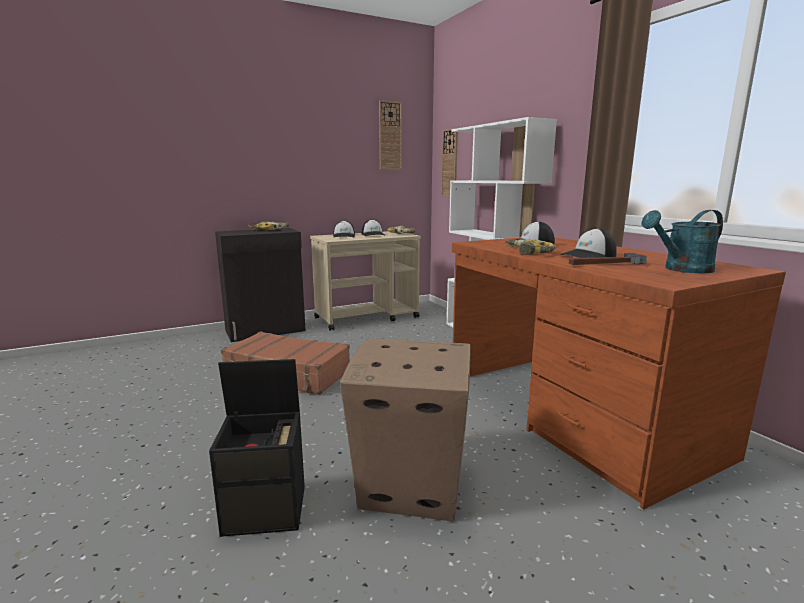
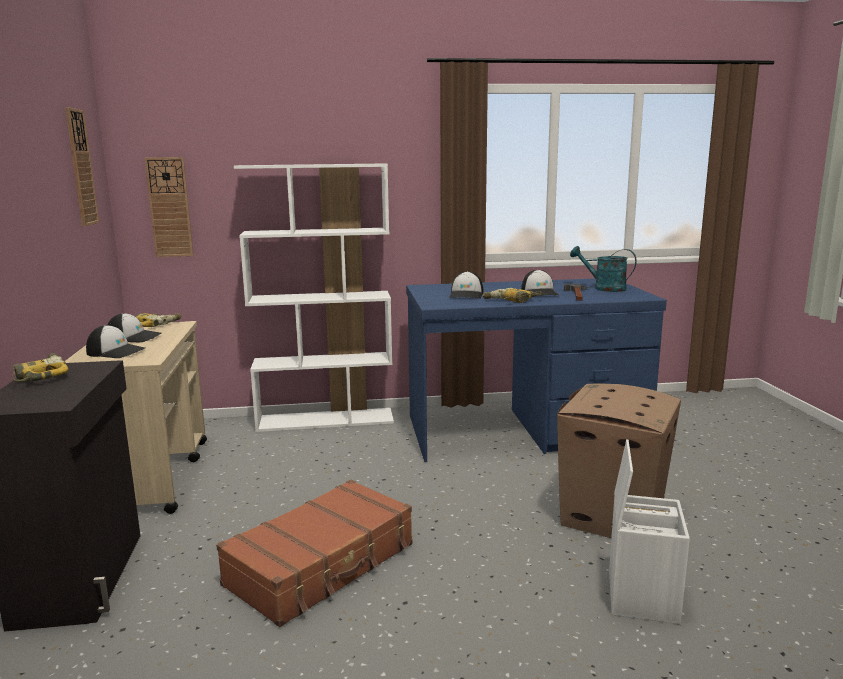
camera: 70 degrees left, 0 degrees up
black storage box [209,359,305,537] -> white storage box [609,439,690,624]
brown desk [452,237,786,509] -> blue desk [406,278,667,462]
turquoise watering can [642,210,723,273] -> turquoise watering can turned 120 degrees clockwise [570,246,637,292]

